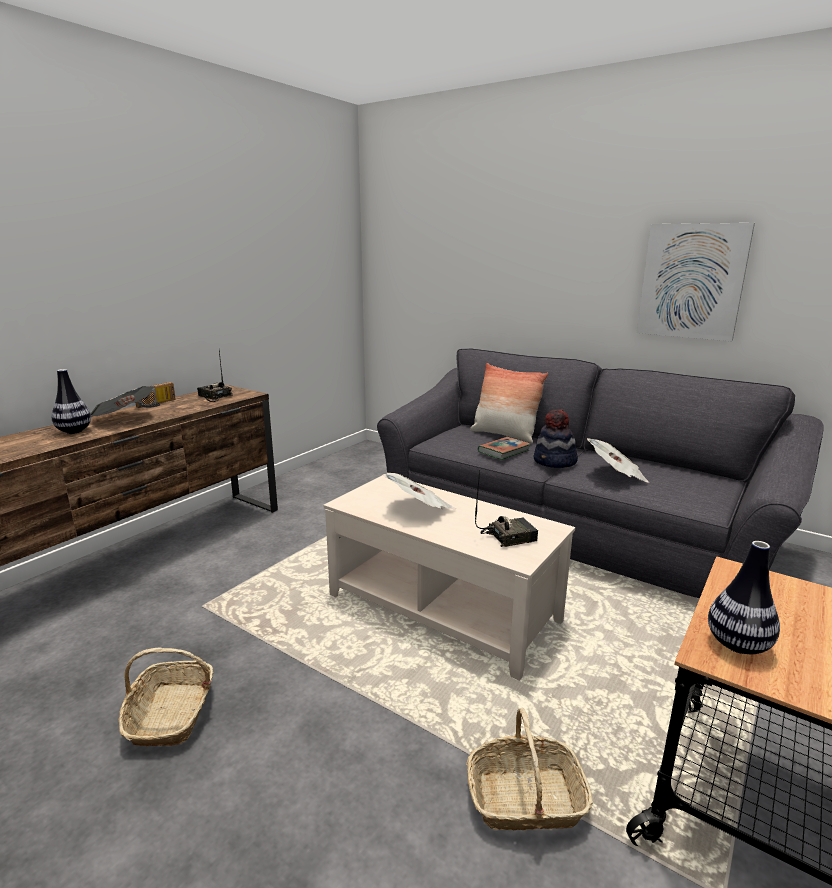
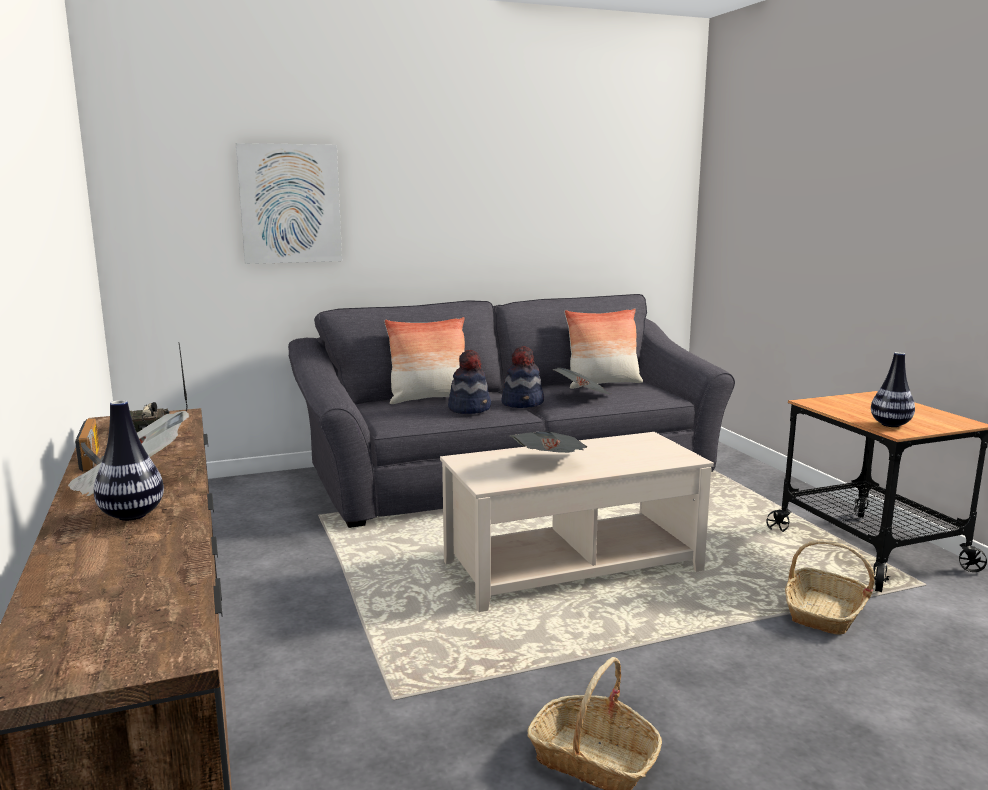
camera: 55 degrees left, 5 degrees down
radio [475,470,538,547] -> none
book [478,437,531,460] -> hat [448,350,491,414]
picture [637,223,755,341] -> picture moved to [236,143,342,264]
none -> pillow [564,308,643,389]

